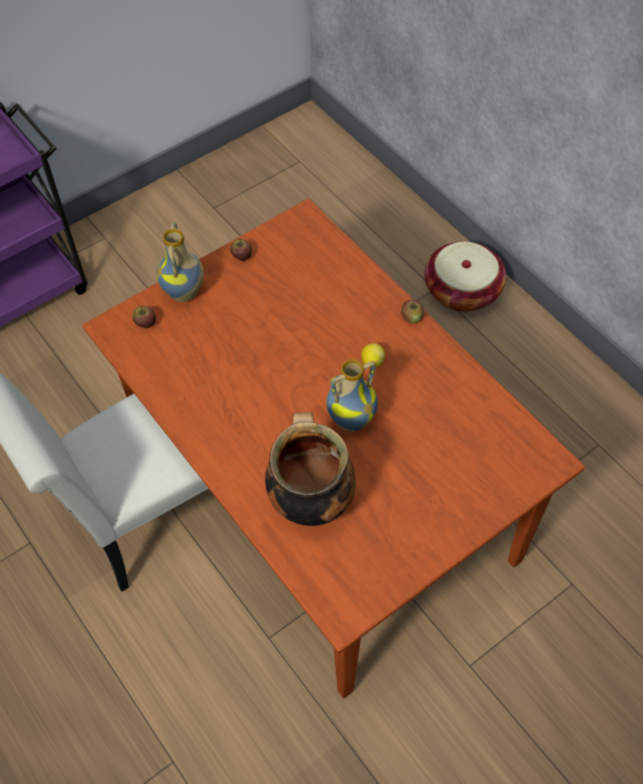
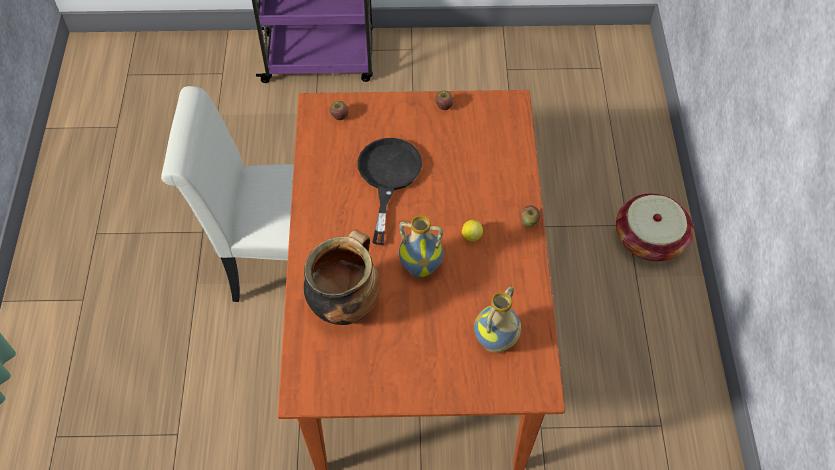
camera: 35 degrees right, 0 degrees up
vase [157,222,204,302] -> vase moved to [474,286,521,353]
none -> black frying pan [358,138,422,245]

